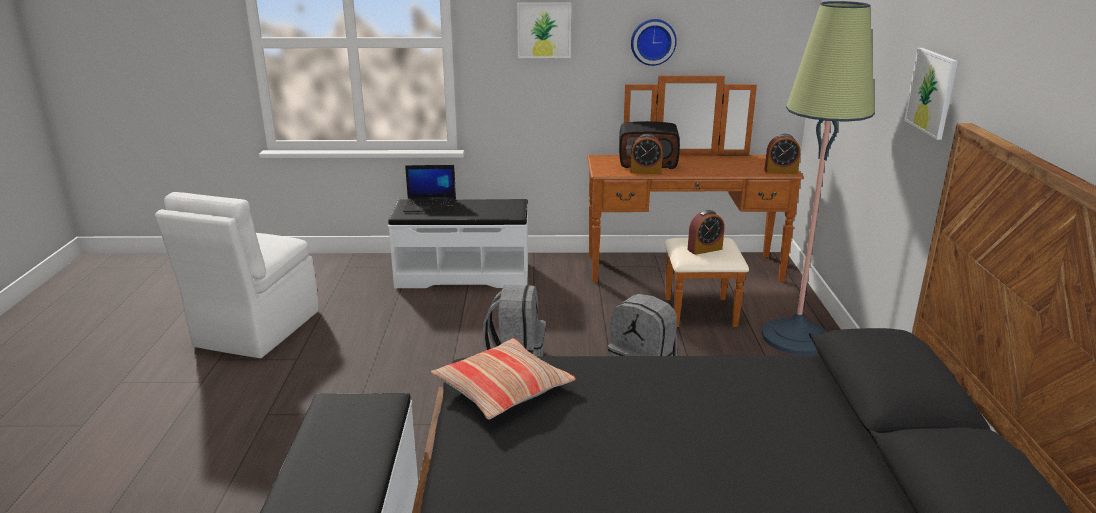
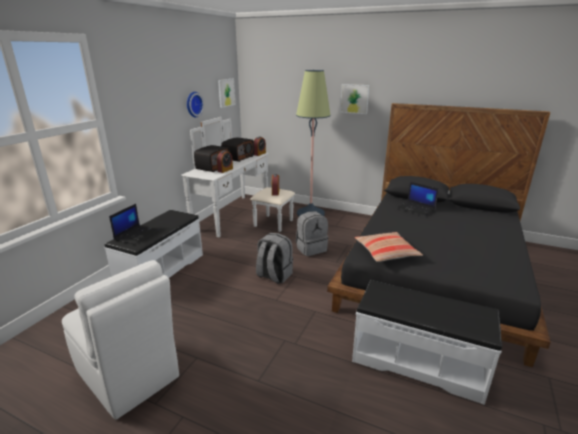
camera: 65 degrees left, 0 degrees up
picture [517,3,571,58] -> picture moved to [218,79,235,108]
brown dresser [587,75,804,327] -> white dresser [181,117,295,237]
none -> radio [221,137,254,162]
none -> laptop [397,182,439,216]

